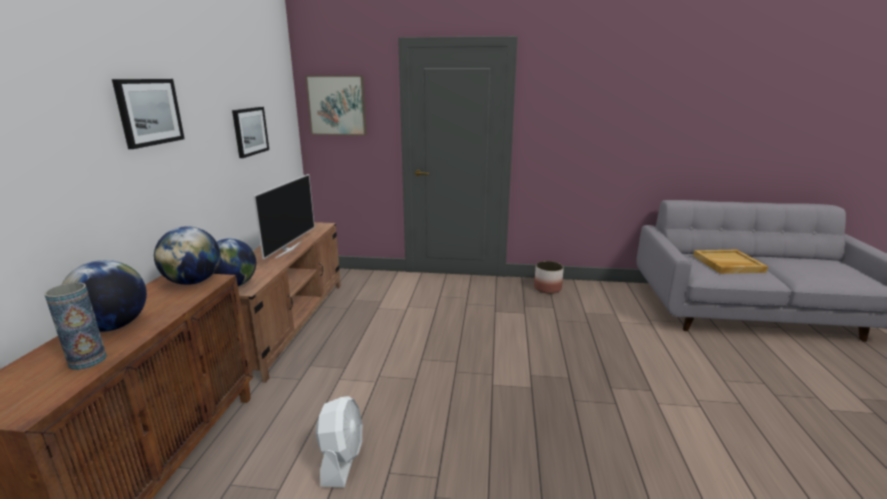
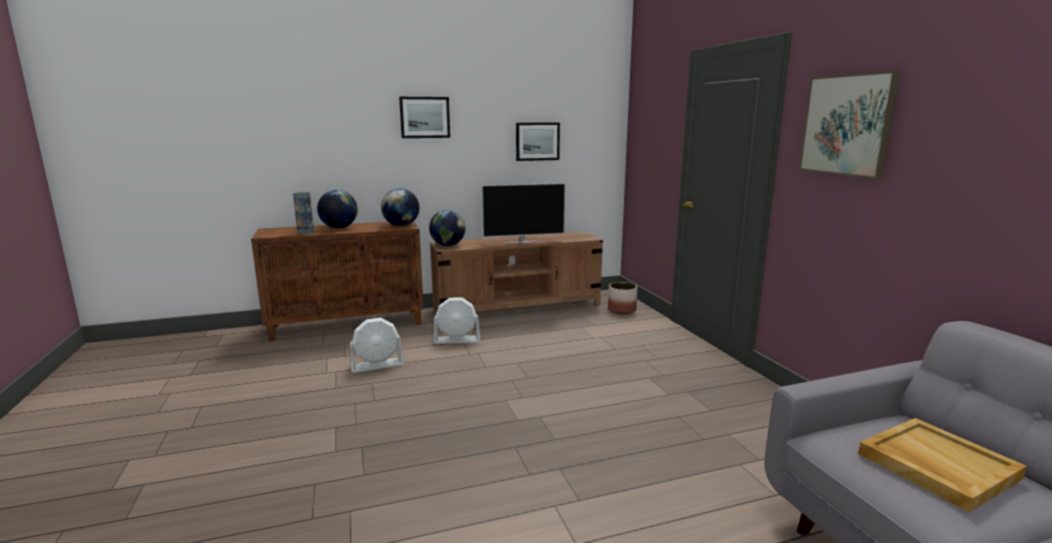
camera: 65 degrees right, 5 degrees down
picture [305,75,367,136] -> picture moved to [799,70,901,179]
planter [534,261,564,294] -> planter moved to [608,282,637,314]
none -> white fan [434,297,480,344]

